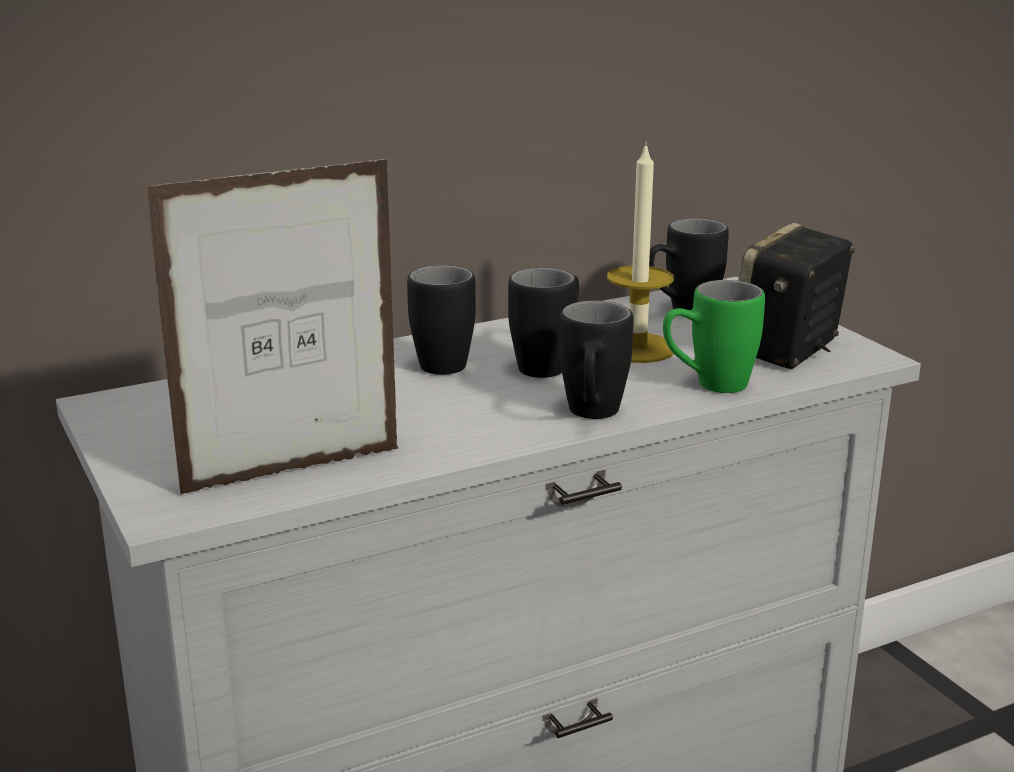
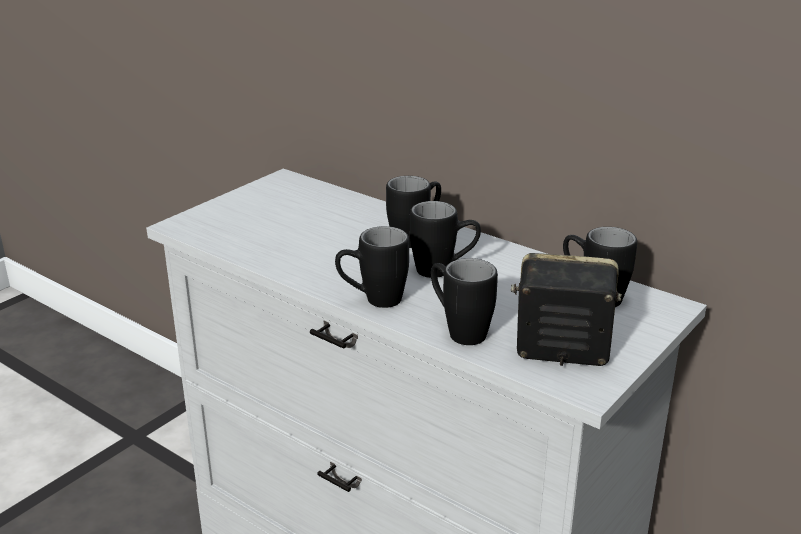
camera: 65 degrees right, 5 degrees up
picture frame [146,158,399,495] -> none
candle [607,142,674,363] -> none
green mug [663,280,765,393] -> black mug [431,258,498,345]

